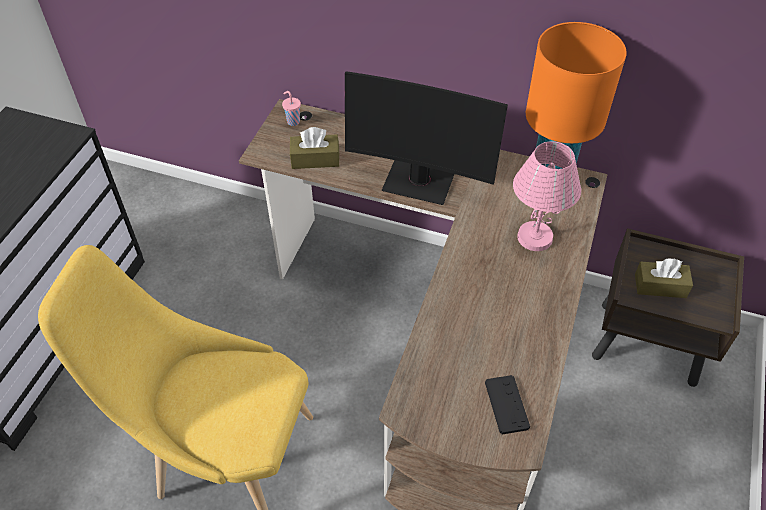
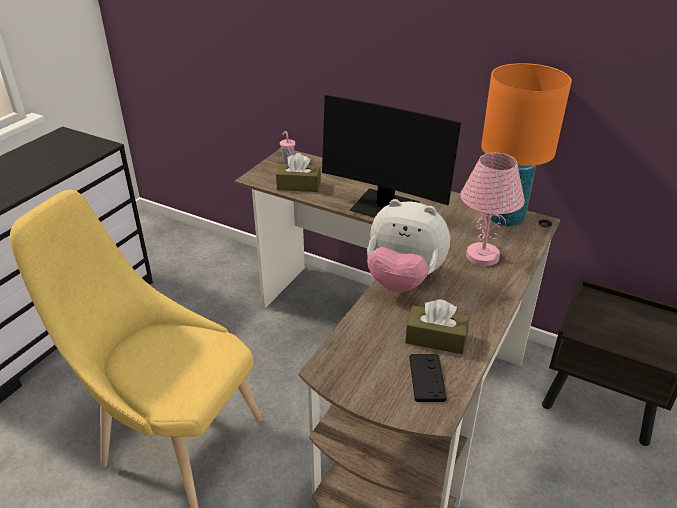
camera: 10 degrees right, 15 degrees down
brown tissue box [635,259,693,298] -> brown tissue box moved to [405,299,469,354]
none -> plush toy [367,199,450,292]

